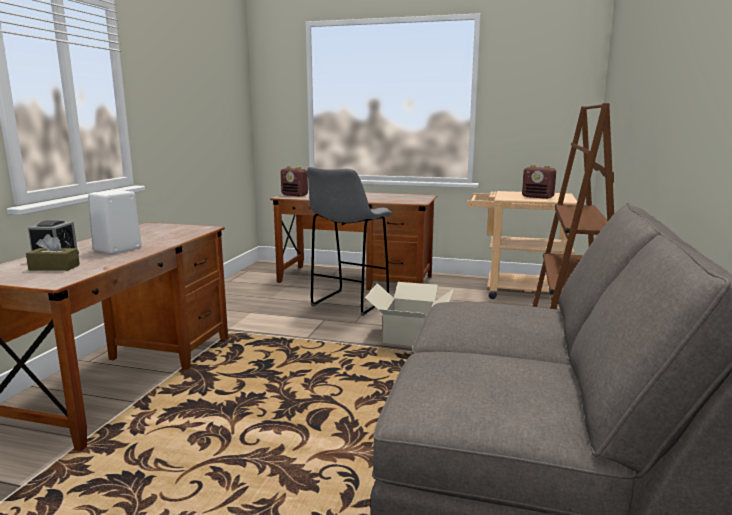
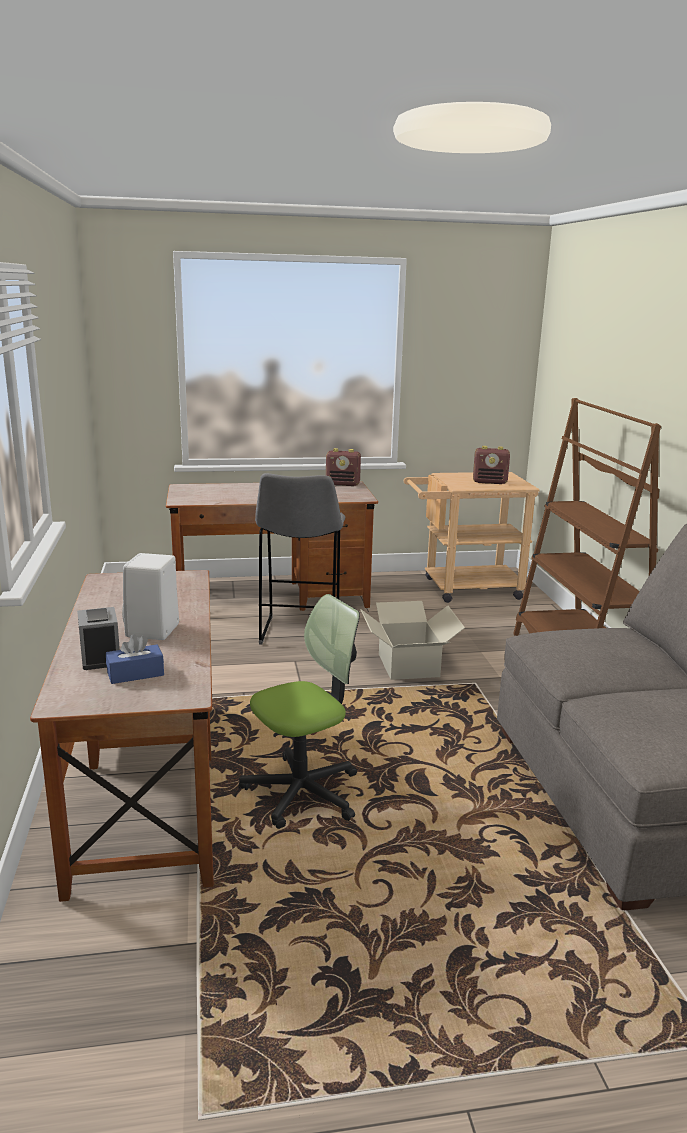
camera: 25 degrees left, 5 degrees up
brown tissue box [26,234,80,271] -> blue tissue box [106,634,164,684]
radio [281,166,308,197] -> radio moved to [326,448,361,486]
none -> office chair [239,594,360,829]

